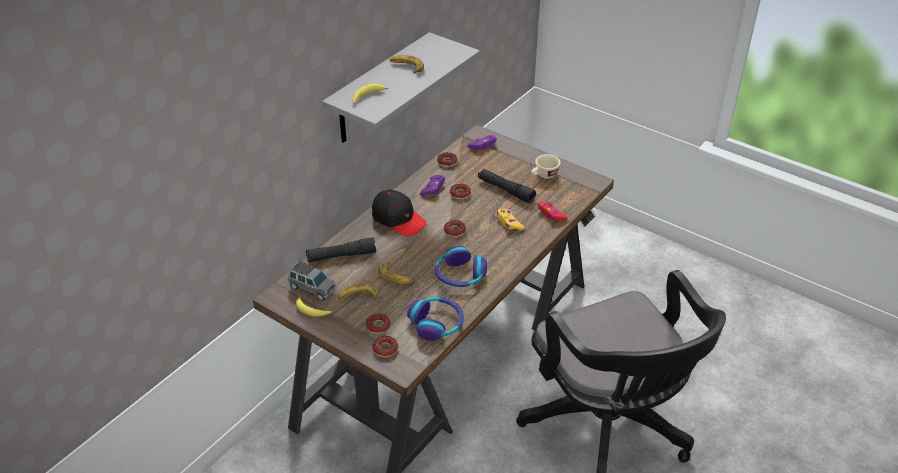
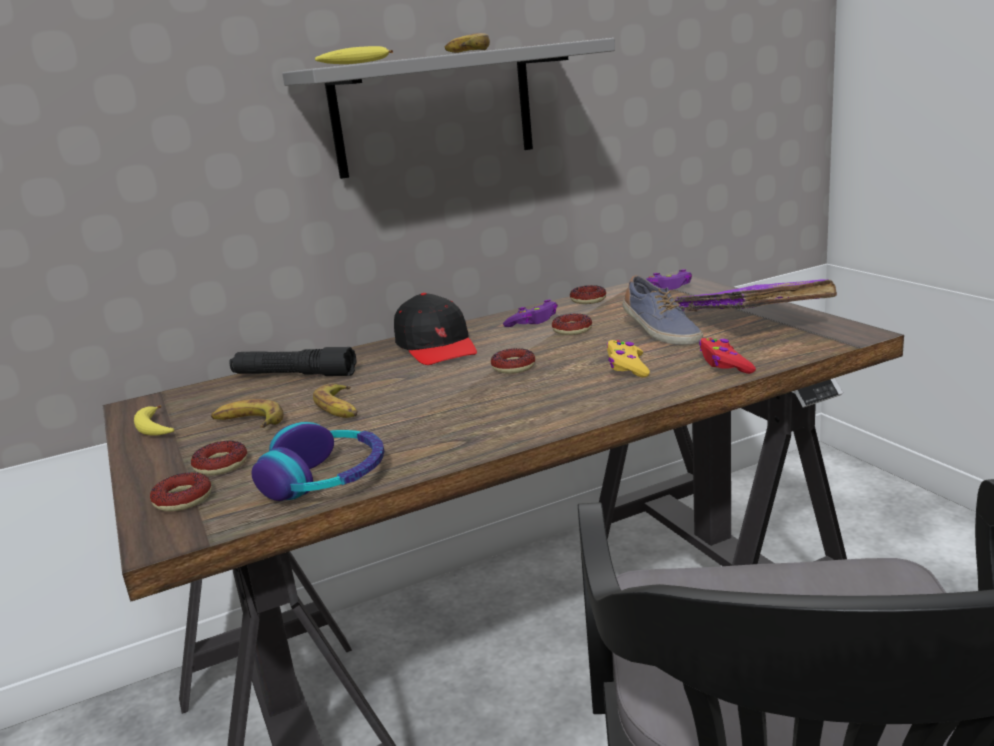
camera: 30 degrees right, 20 degrees down
grey toy car [288,261,336,301] -> none
headphones [435,246,487,287] -> none
black flashlight [478,169,536,203] -> shoe [623,275,703,345]
beige cup [531,154,561,179] -> purple book [675,279,837,312]

